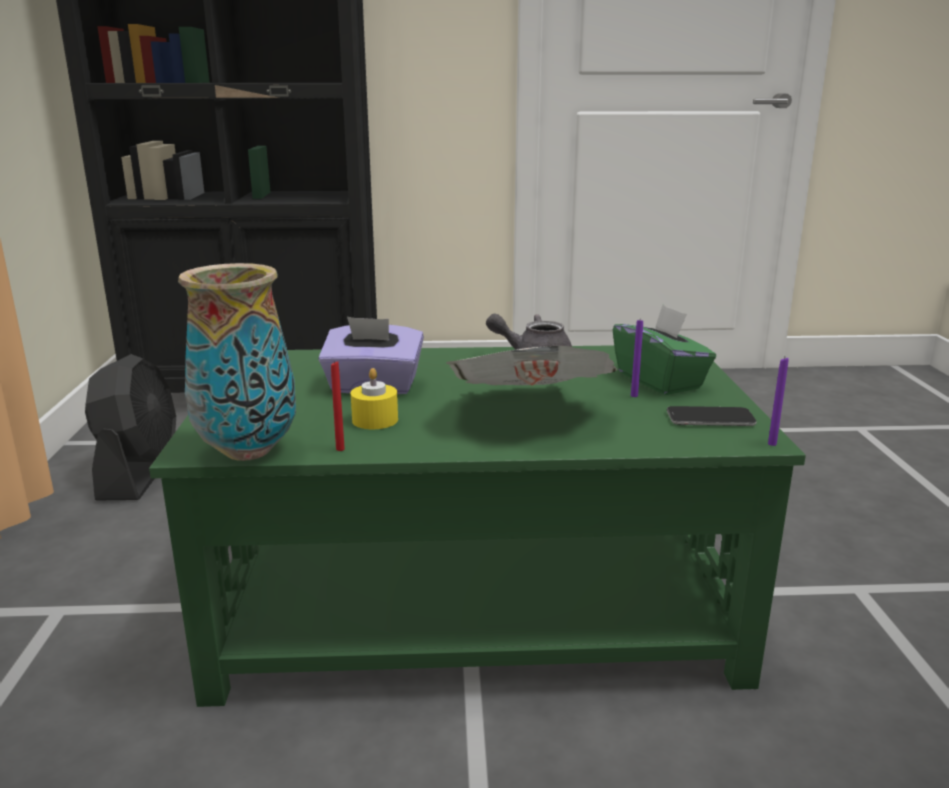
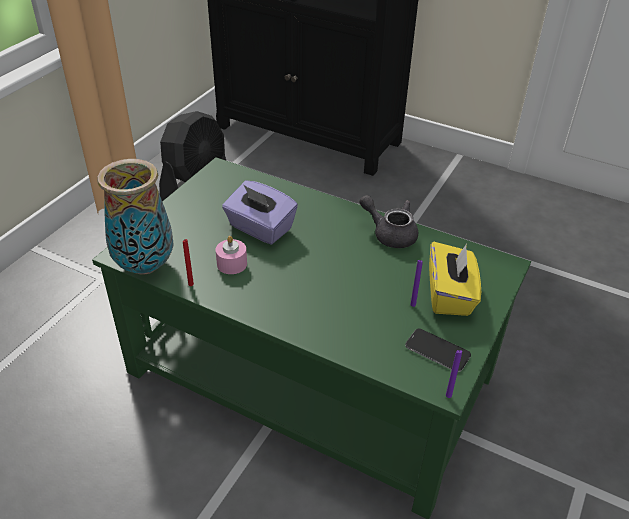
camera: 30 degrees right, 20 degrees up
yellow candle [351,368,398,429] -> pink candle [215,236,247,274]
newspaper [446,346,618,385] -> none
green tissue box [613,305,716,395] -> yellow tissue box [429,242,481,316]

